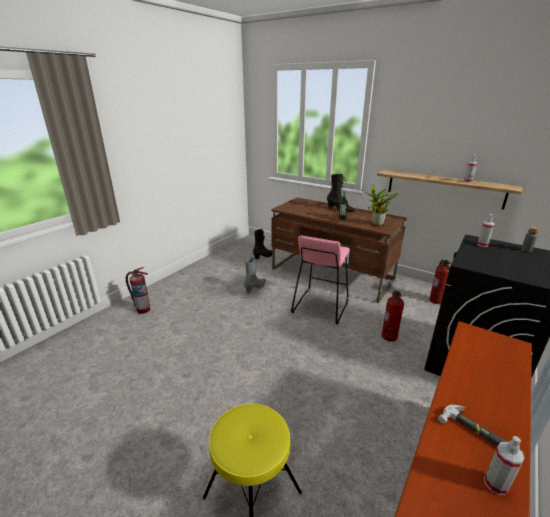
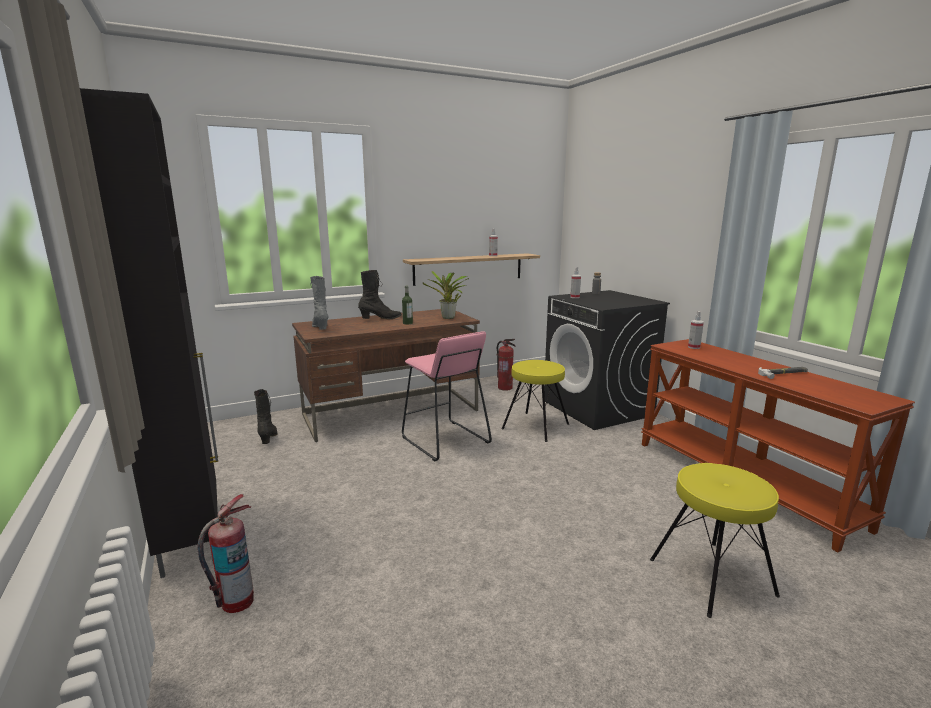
camera: 60 degrees left, 10 degrees down
grey boot [244,257,266,292] -> grey boot moved to [310,276,328,330]
fire extinguisher [382,290,404,341] -> yellow stool [502,360,569,442]
spray bottle [484,436,525,495] -> spray bottle moved to [688,311,704,349]
none -> black cabinet [80,88,218,578]

